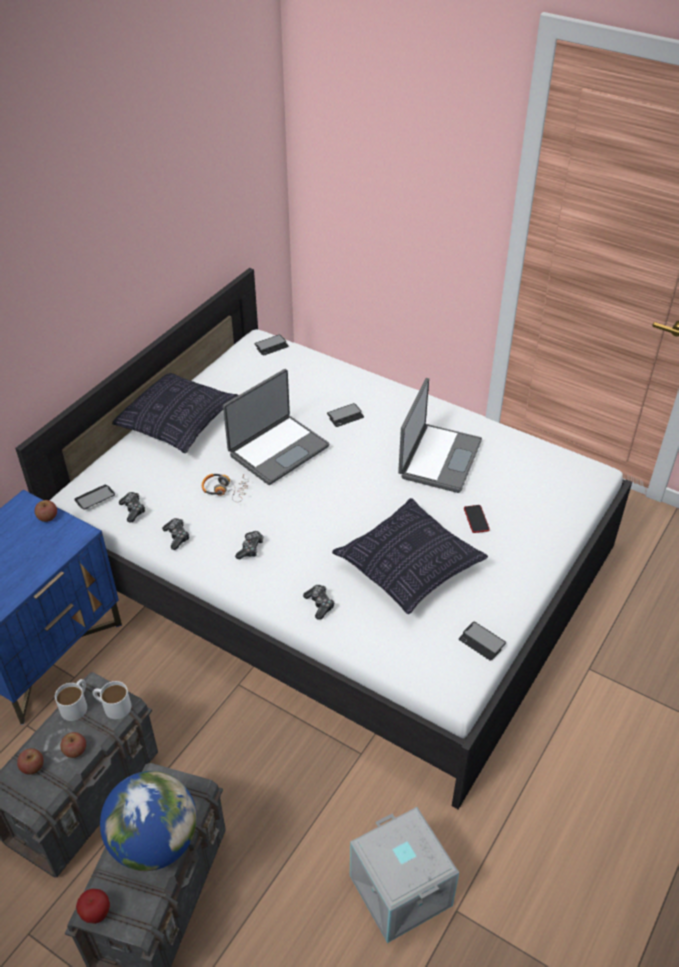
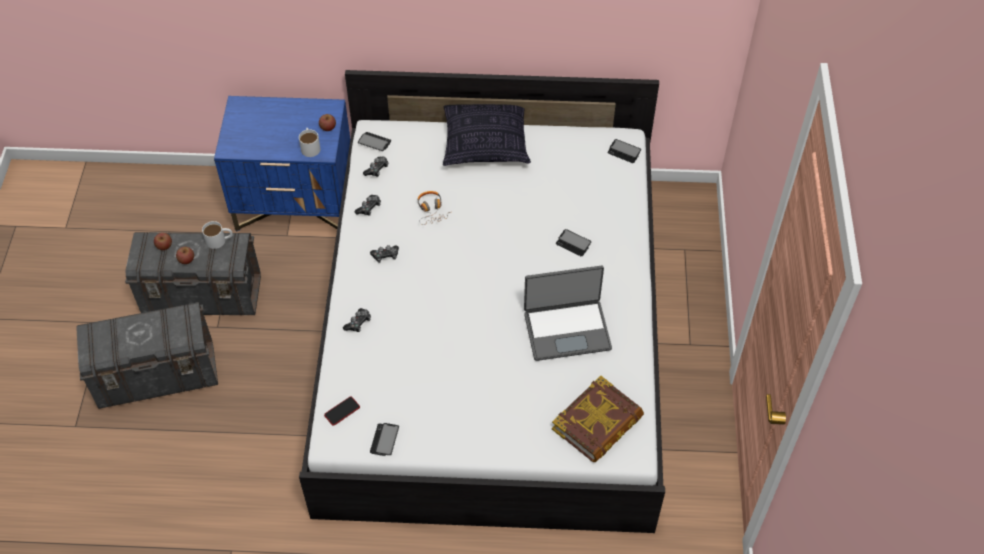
camera: 60 degrees right, 10 degrees up
apple [76,889,110,924] -> none
white mug [92,681,131,719] -> white mug moved to [299,128,321,157]
globe [100,771,197,871] -> none
laptop [223,369,330,485] -> none
pillow [332,498,488,614] -> none
grey storage box [350,807,459,943] -> none
phone [464,505,490,533] -> phone moved to [324,397,360,425]
none -> book [552,376,644,462]

